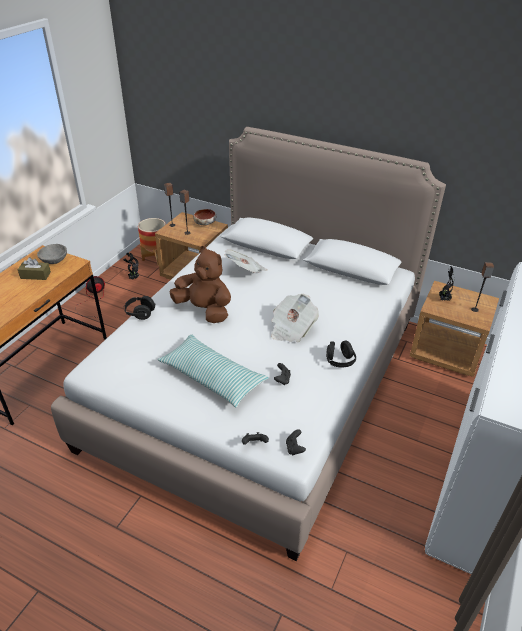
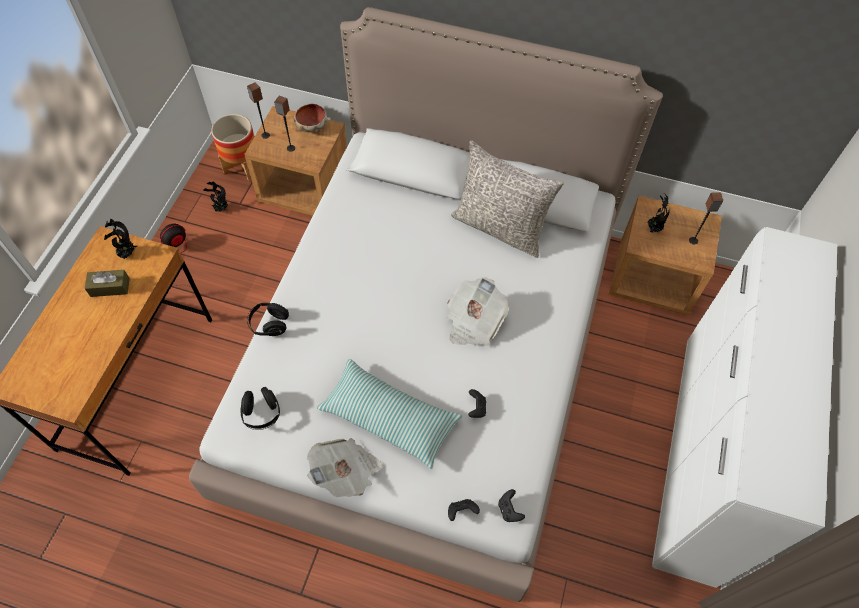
camera: 10 degrees left, 20 degrees up
grey bowl [37,244,67,264] -> potted plant [104,218,137,259]
brown plush toy [169,246,231,323] -> none
newspaper [224,250,268,273] -> newspaper moved to [307,438,382,497]
black headphones [326,340,356,368] -> black headphones moved to [241,387,280,430]
none -> grey pillow [451,140,564,258]

